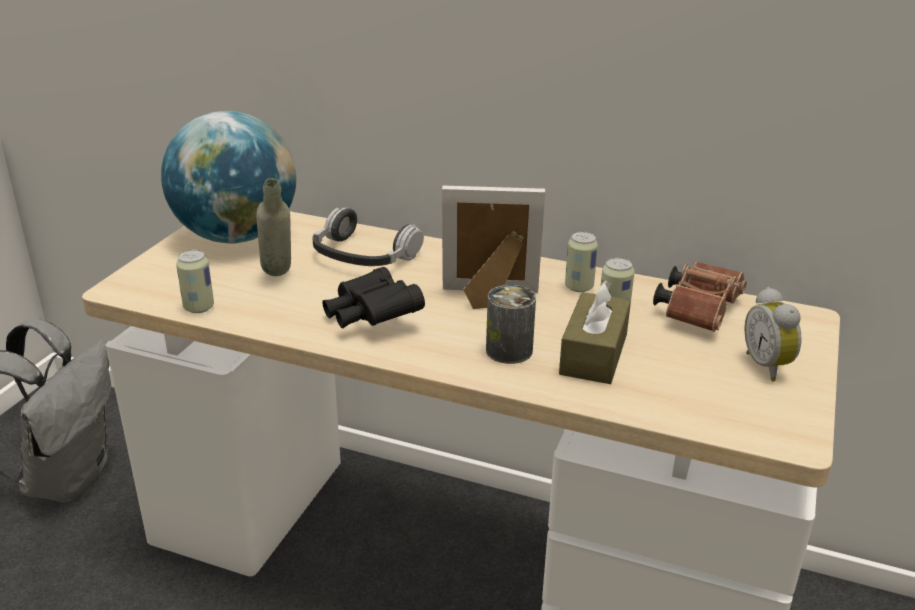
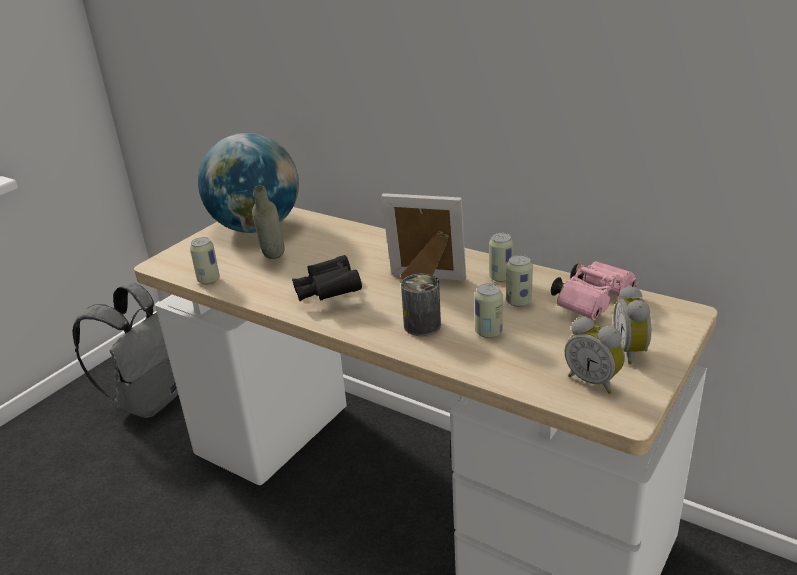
camera: 15 degrees right, 0 degrees up
headphones [312,208,424,266] -> none
brown tissue box [559,280,631,384] -> can [475,284,503,338]
brown binoculars [653,262,747,332] -> pink binoculars [551,261,638,320]
none -> alarm clock [565,317,625,394]

